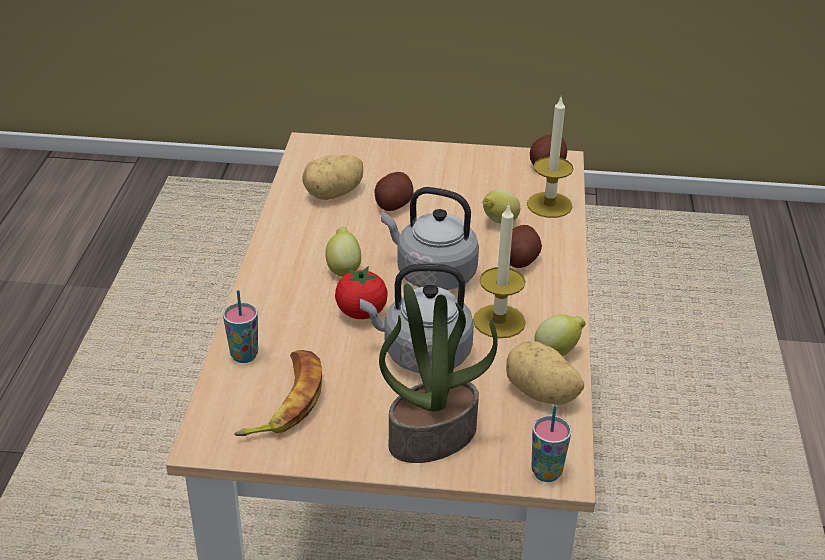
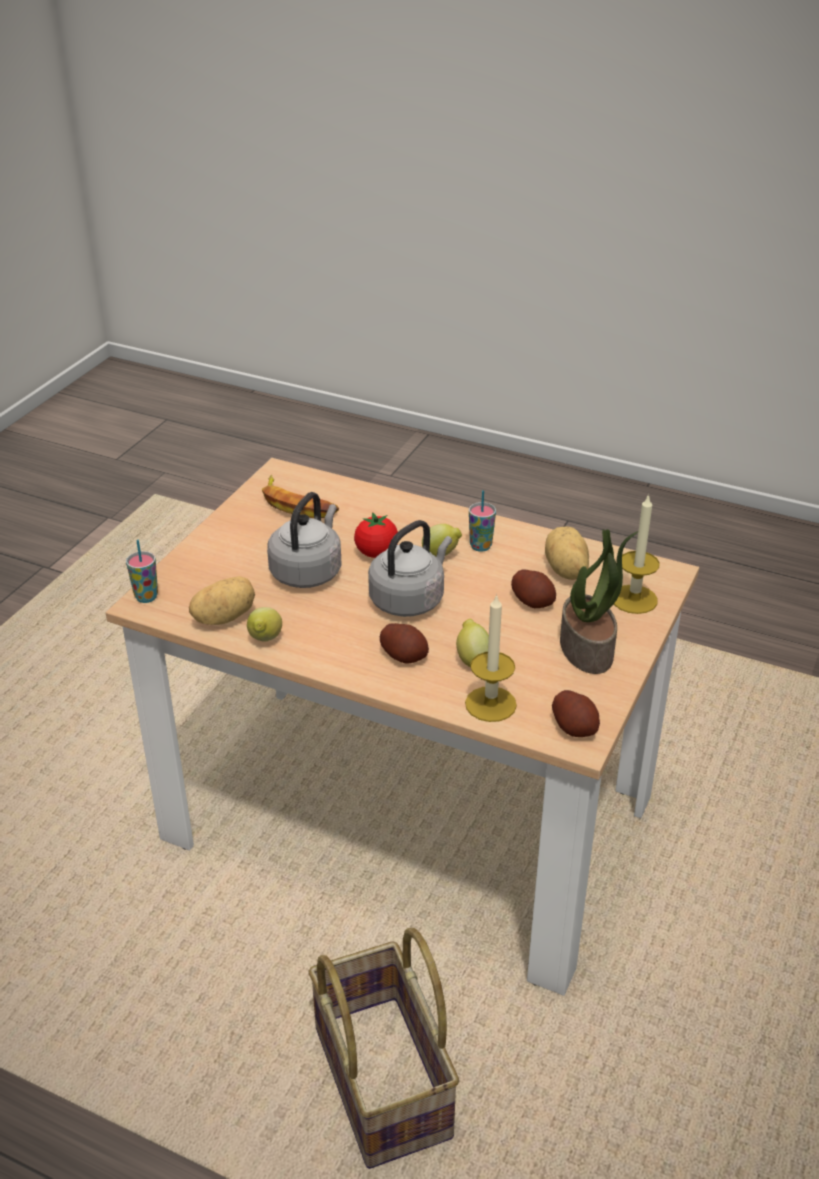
camera: 110 degrees right, 0 degrees up
cup [223,290,258,363] -> cup moved to [469,490,496,552]
potted plant [379,283,498,463] -> potted plant moved to [560,529,639,674]
candle [473,203,526,338] -> candle moved to [614,494,660,614]
none -> basket [308,928,459,1169]

